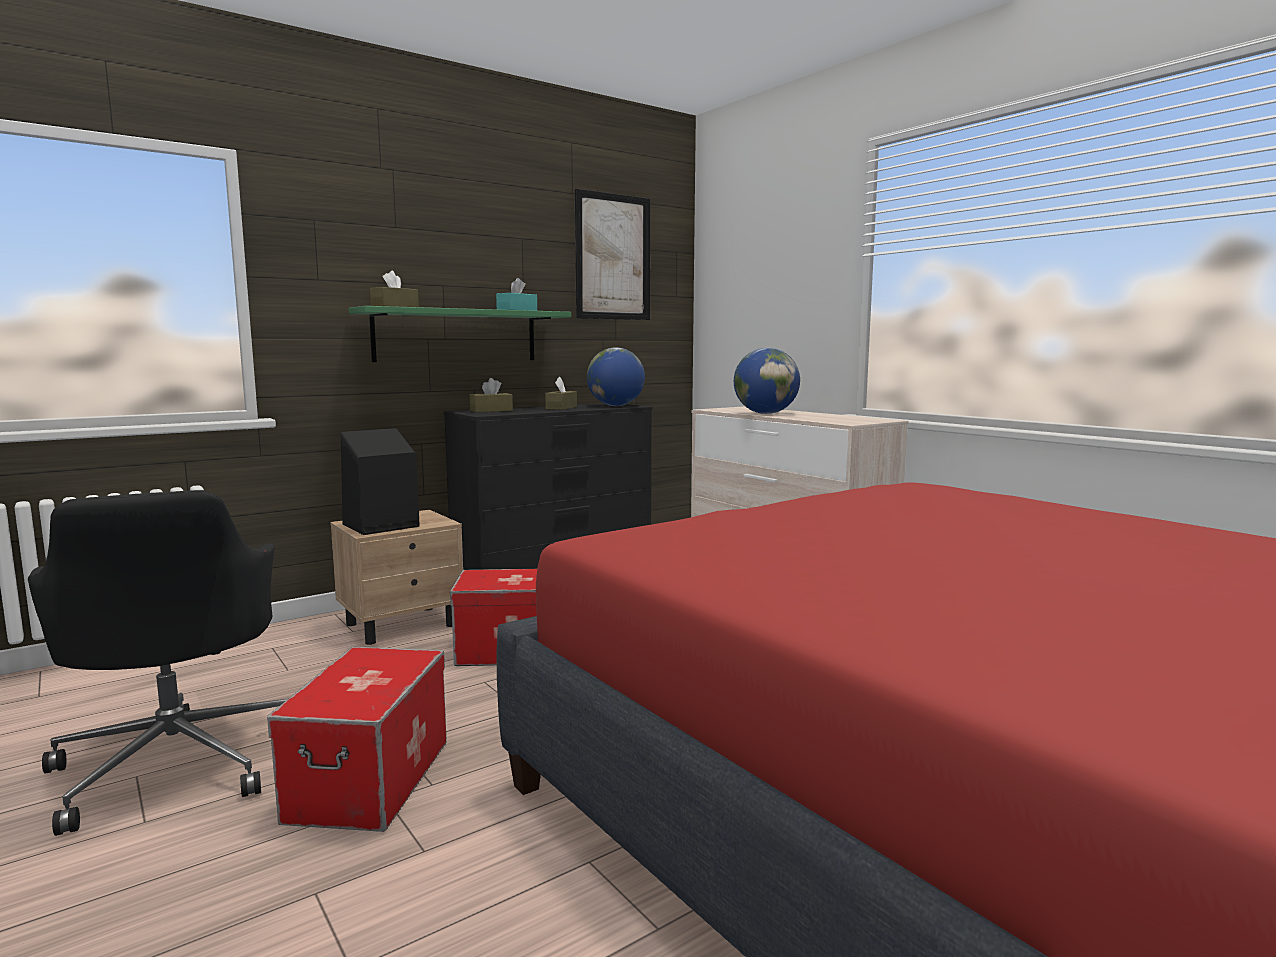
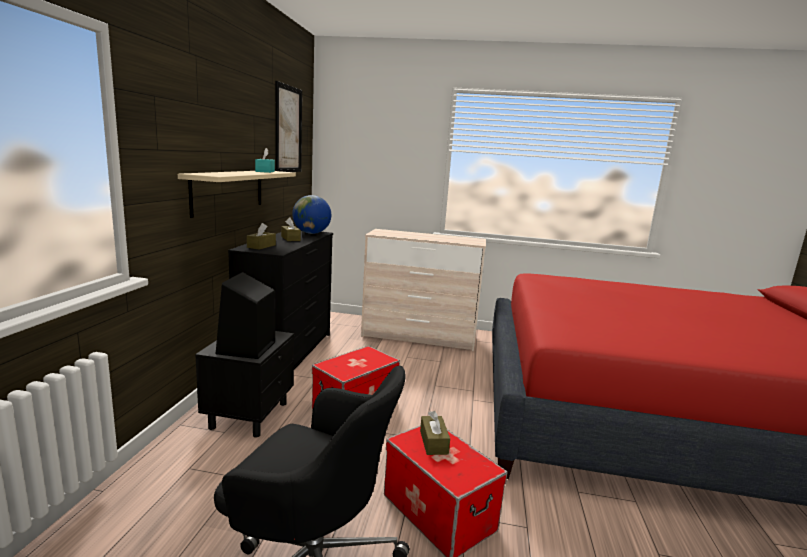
camera: 45 degrees left, 5 degrees up
beige nightstand [330,510,463,645] -> black nightstand [195,331,294,437]
green shelf [349,306,571,362] -> beige shelf [178,171,296,218]
brown tissue box [370,271,419,307] -> brown tissue box moved to [420,411,450,455]
globe [734,348,800,414] -> none

